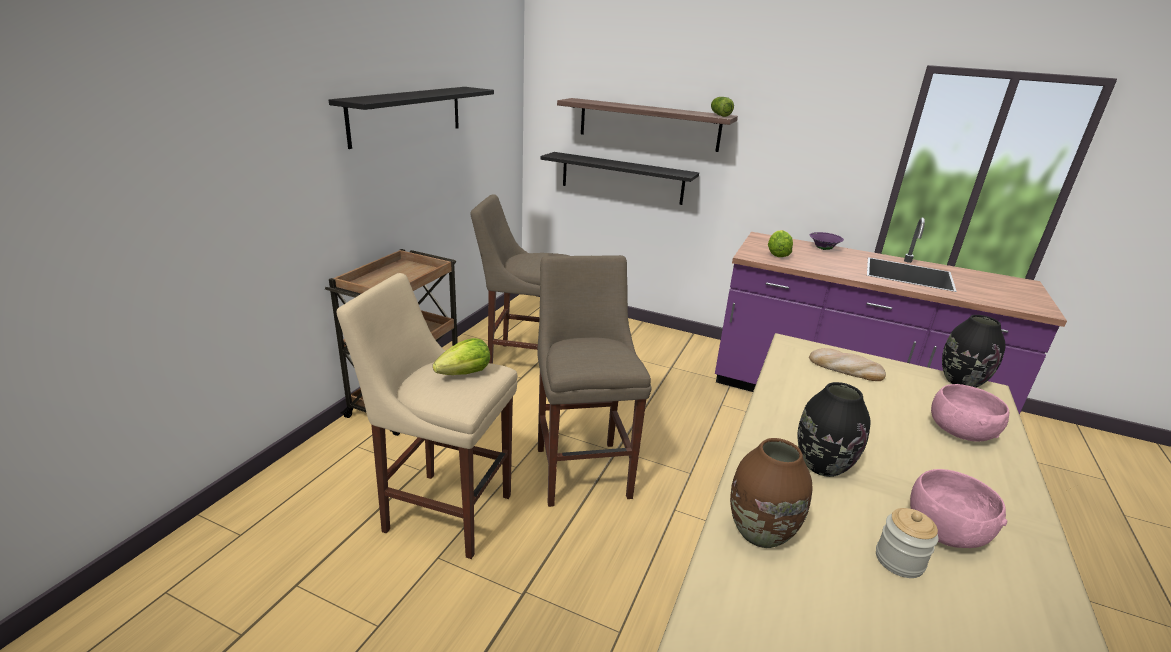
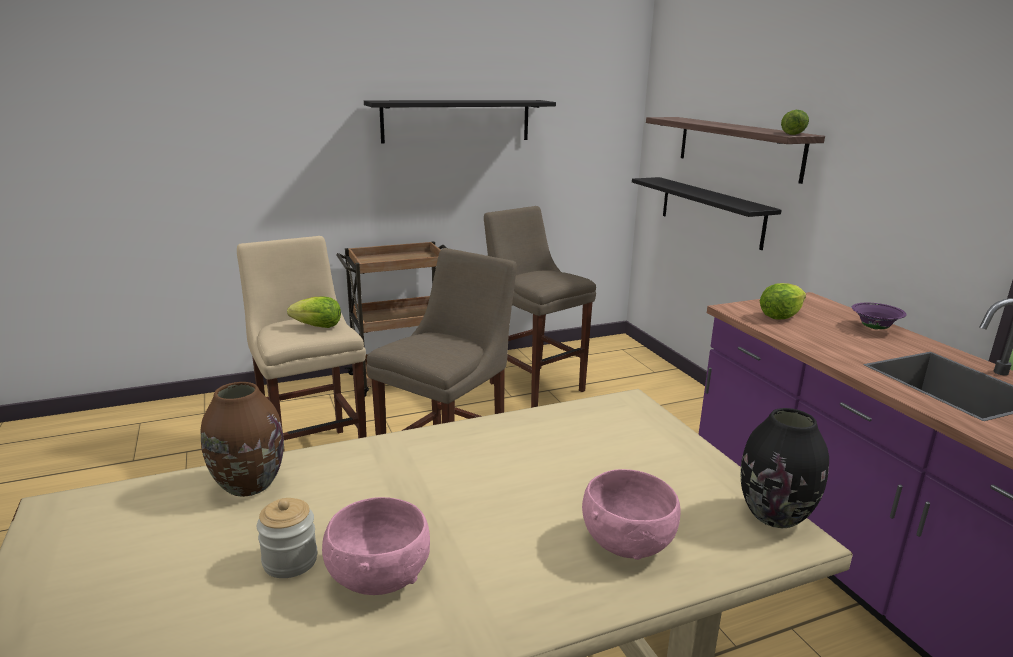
camera: 45 degrees right, 5 degrees down
black vase [798,382,871,477] -> none
bread [809,348,886,381] -> none

